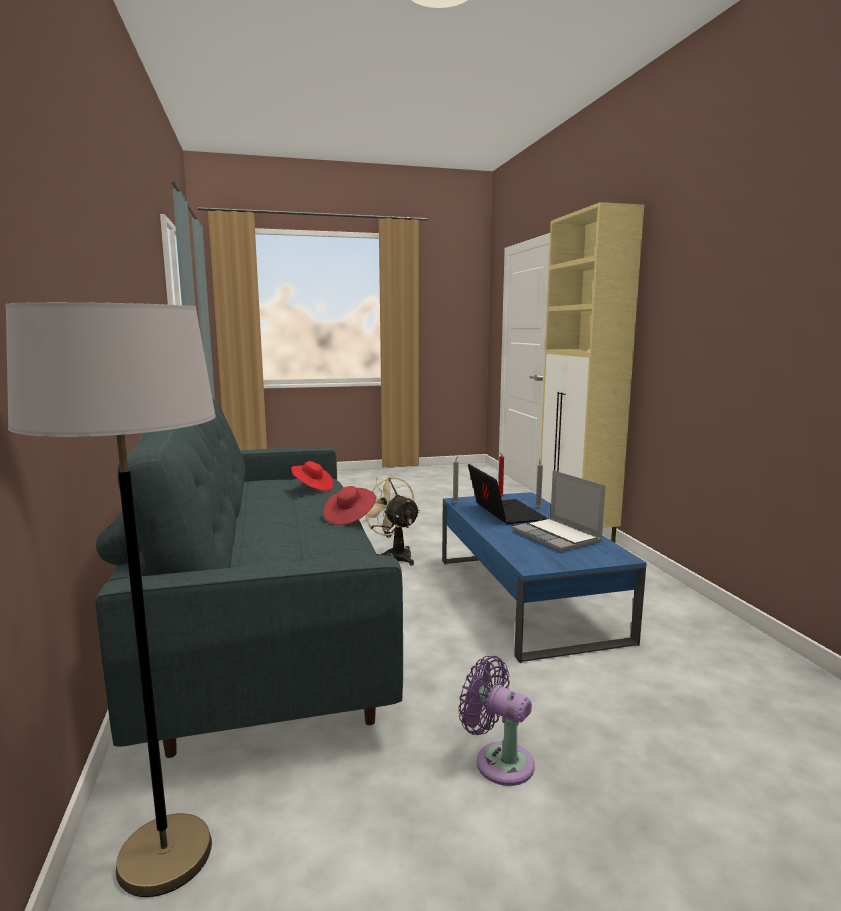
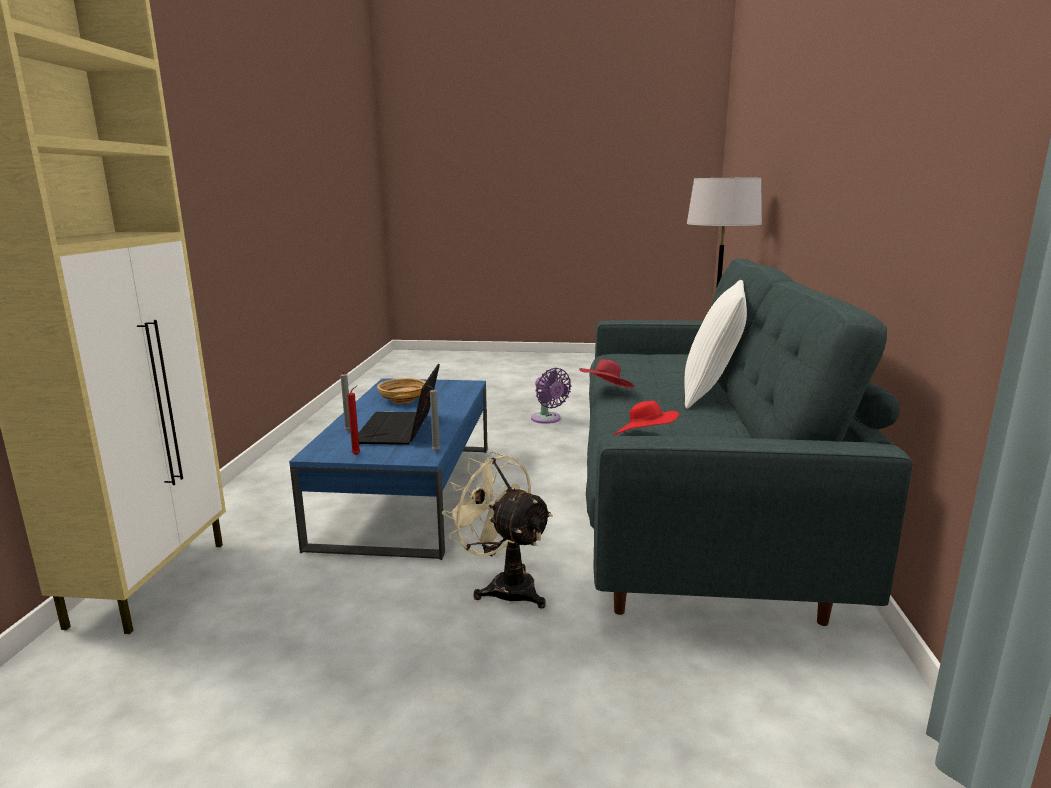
camera: 160 degrees left, 5 degrees up
beige fan [363,476,420,566] -> beige fan turned 150 degrees clockwise [442,451,553,608]
laptop [512,470,606,552] -> beige bowl [377,378,425,404]
none -> white pillow [685,280,747,409]

